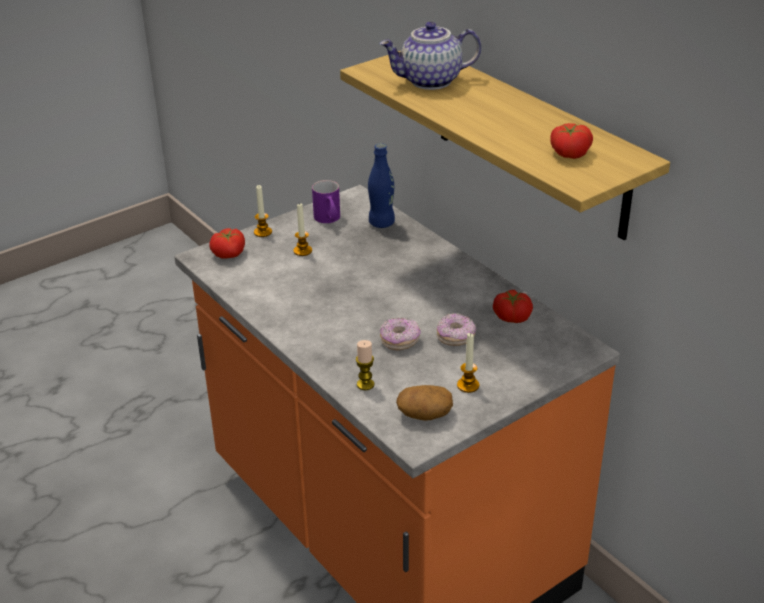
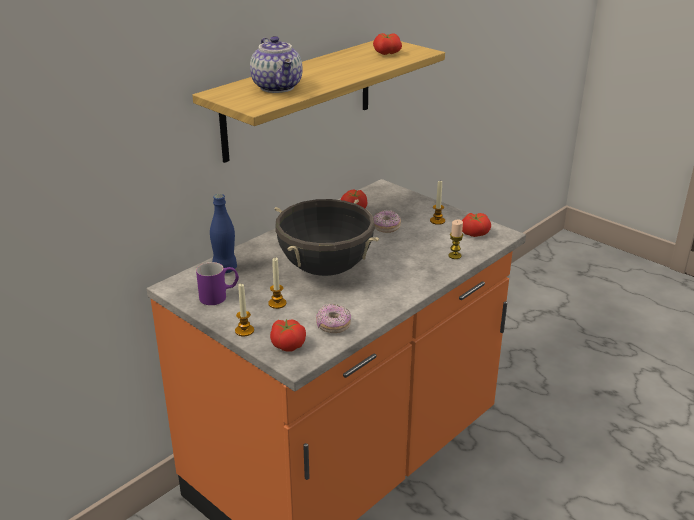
camera: 100 degrees left, 5 degrees down
donut [380,317,420,351] -> donut moved to [316,304,351,333]
potato [396,385,453,421] -> tomato [462,213,491,237]
none -> black cooking pot [274,199,379,276]

